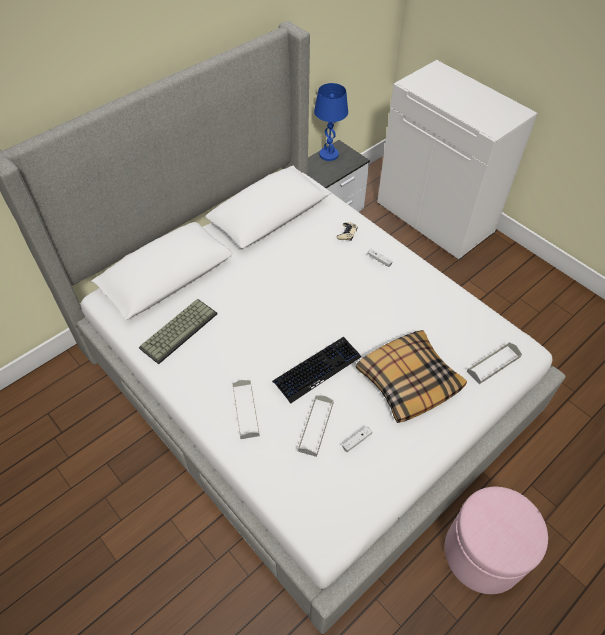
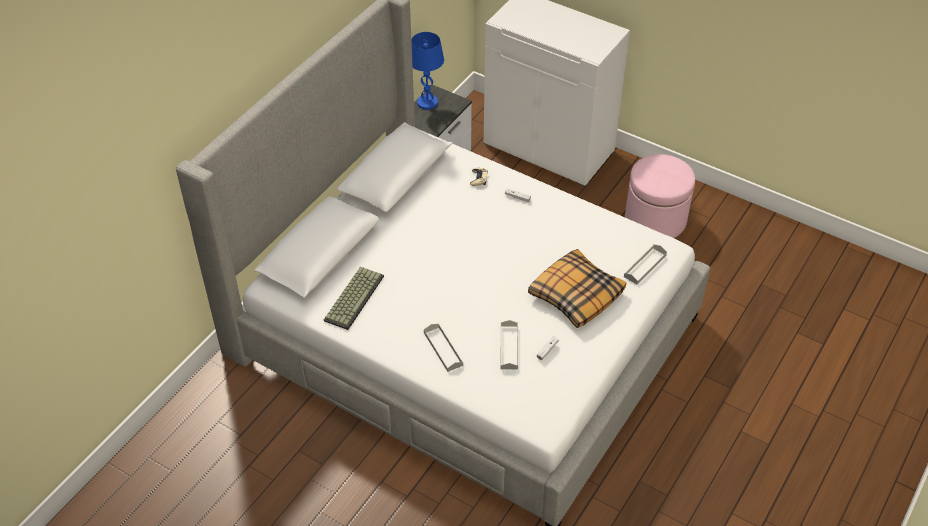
camera: 15 degrees left, 5 degrees down
keyboard [272,337,361,404] -> none
pink ottoman [445,487,548,594] -> pink ottoman moved to [625,154,695,238]

